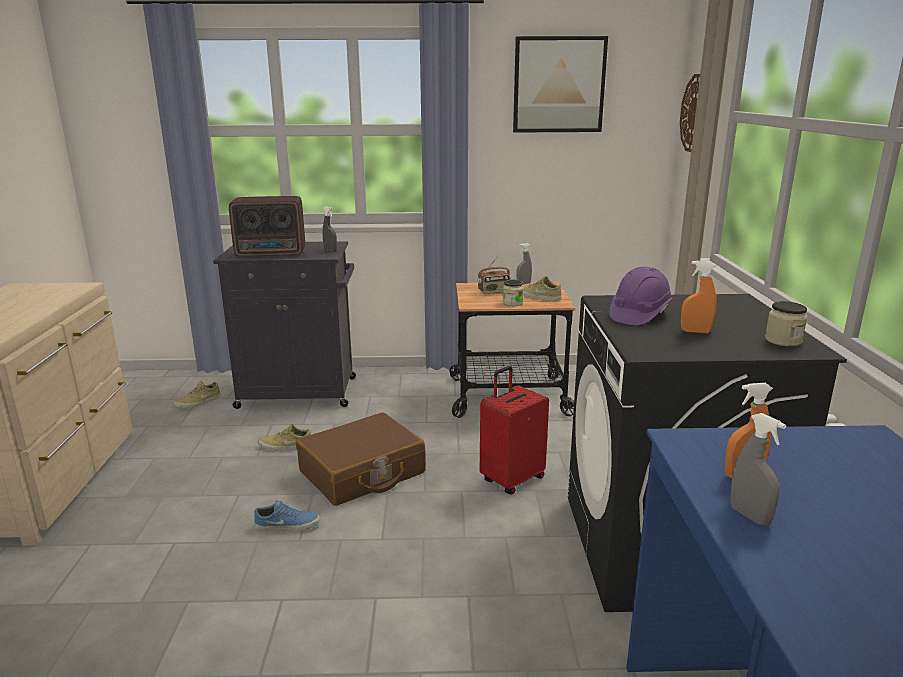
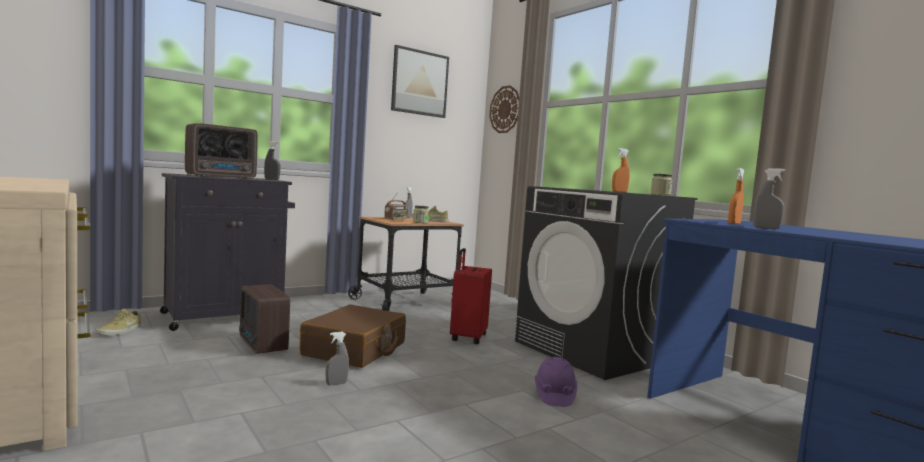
camera: 35 degrees left, 15 degrees down
blue shoe [254,501,320,531] -> grey spray bottle [325,332,349,385]
beige shoe [258,424,311,451] -> radio [239,284,290,354]
purple hard hat [610,267,673,325] -> purple hard hat moved to [535,357,577,407]

